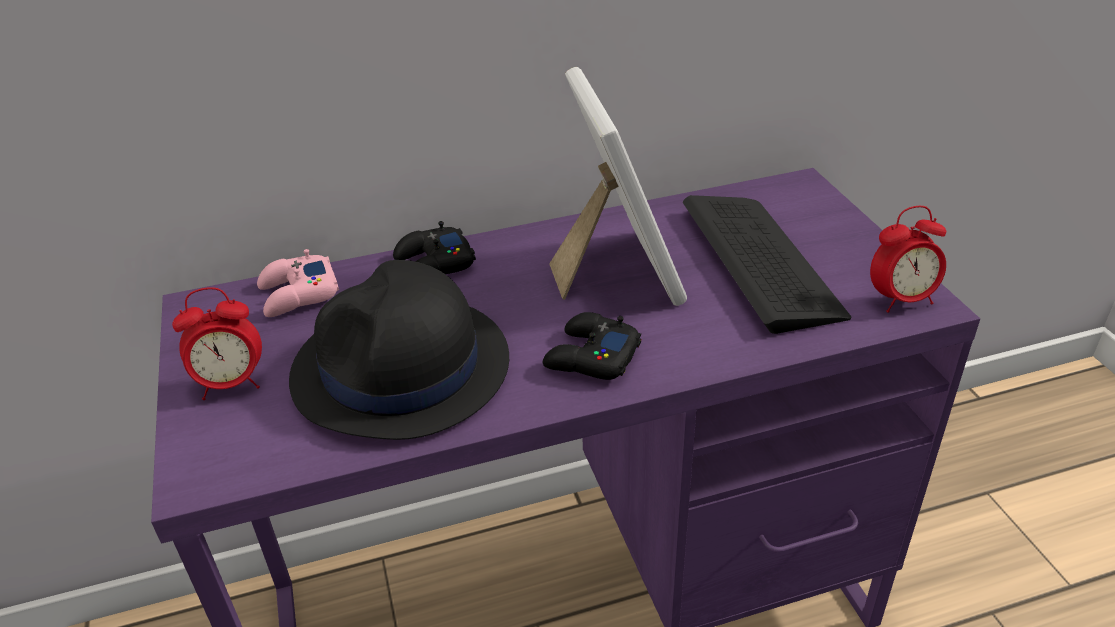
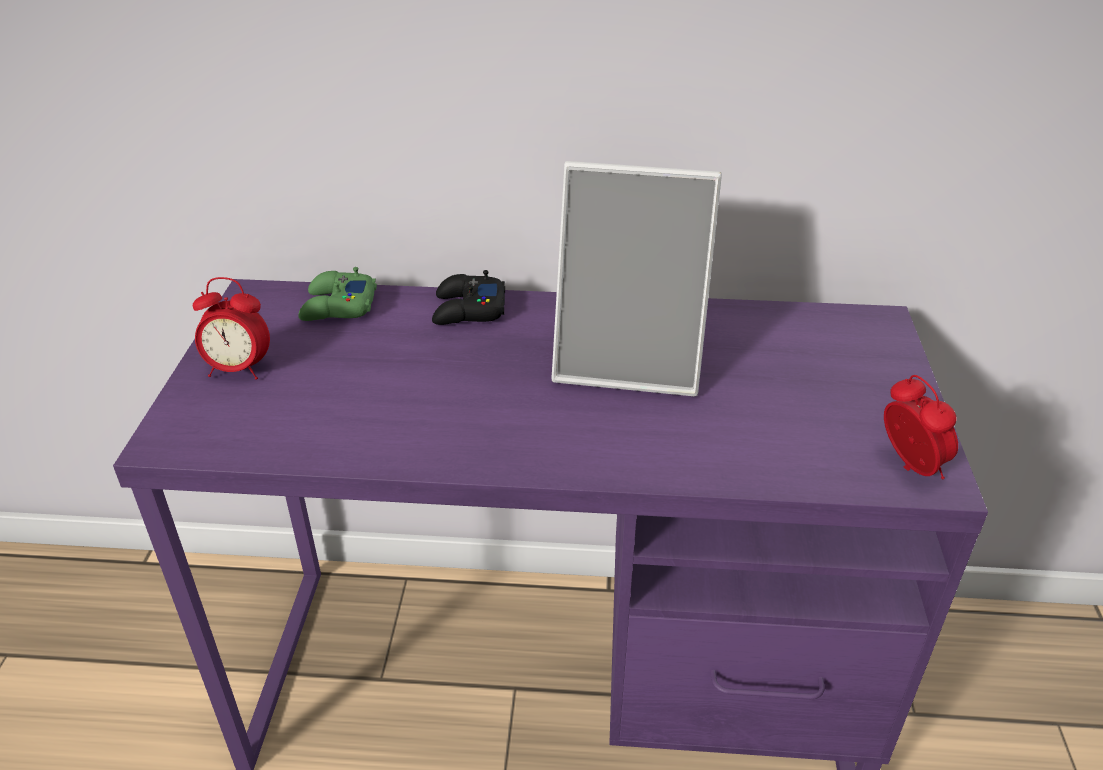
camera: 20 degrees right, 0 degrees up
pink game controller [257,249,339,317] -> green game controller [298,267,377,321]
black hat [289,260,509,440] -> none
black game controller [543,312,641,380] -> none
picture frame [549,67,687,306] -> picture frame turned 90 degrees clockwise [552,161,722,397]
keyboard [683,195,851,334] -> none
alarm clock [870,206,946,313] -> alarm clock turned 120 degrees counterclockwise [884,375,958,479]

